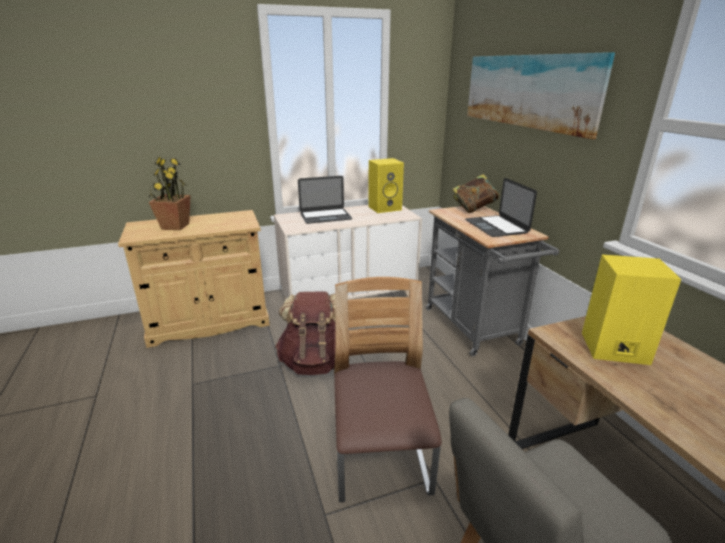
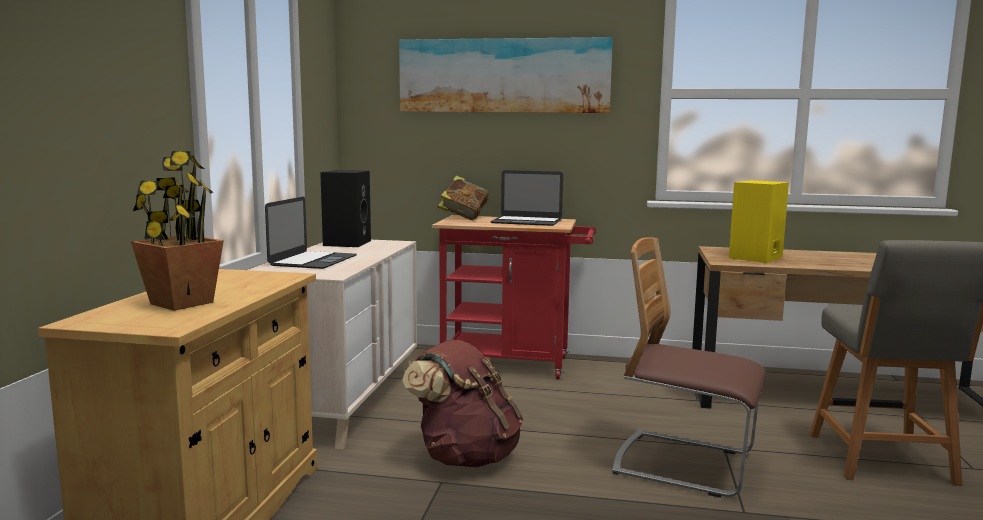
camera: 60 degrees left, 15 degrees down
yellow speaker [368,158,404,213] -> black speaker [320,170,371,247]
grey cart [425,206,559,357] -> red cart [432,215,596,379]

